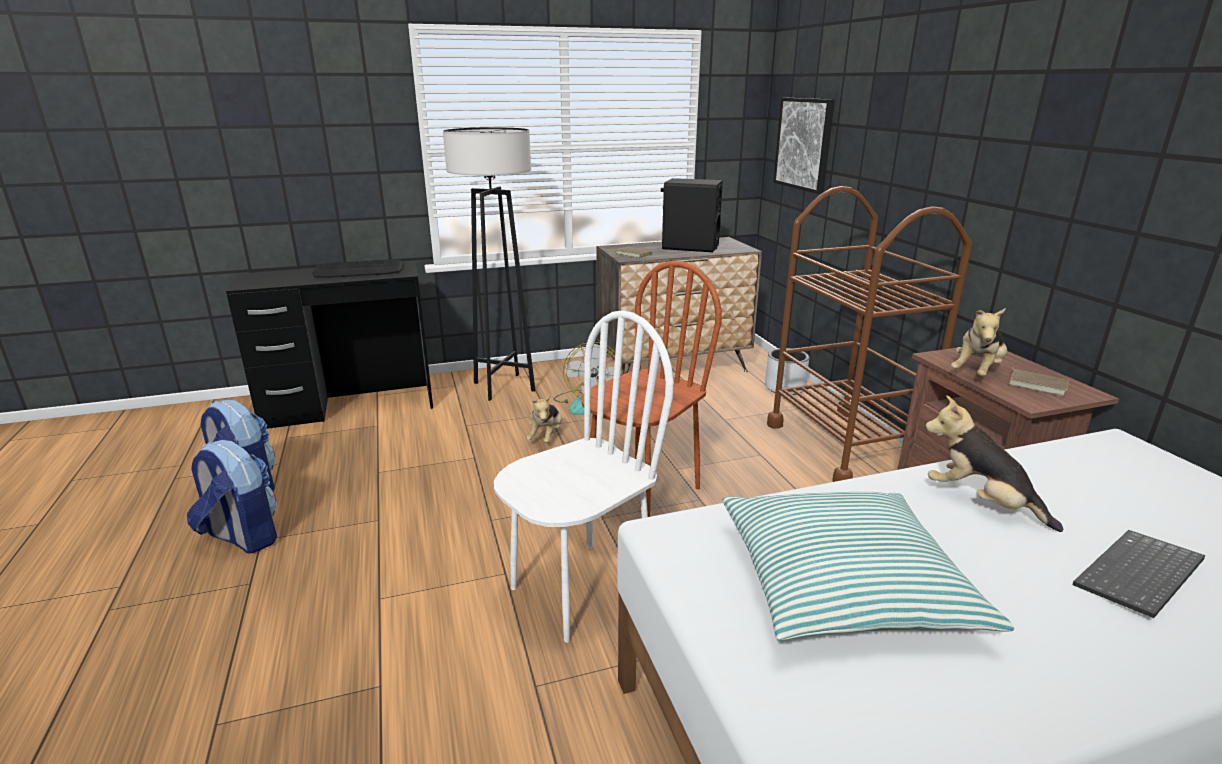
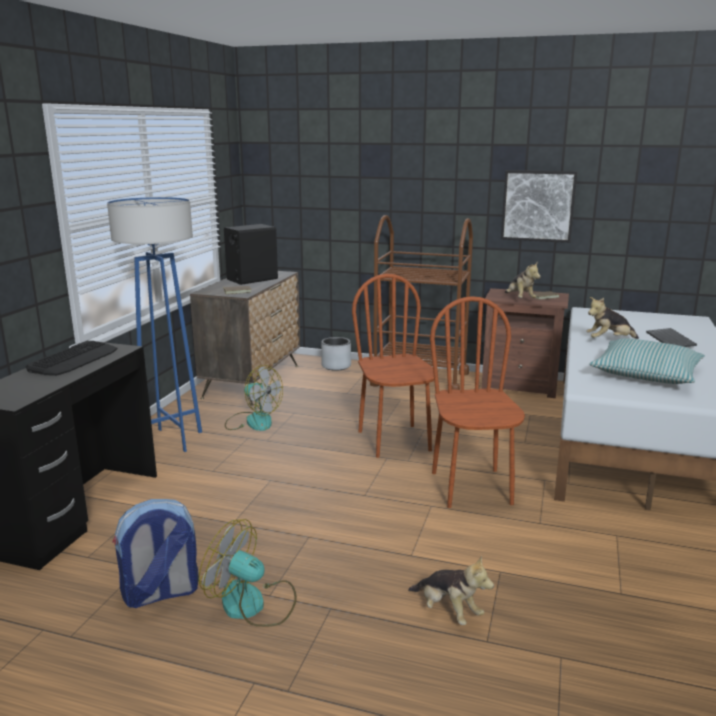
camera: 55 degrees left, 5 degrees down
backpack [187,440,277,554] -> fan [198,519,297,627]
grey floor lamp [443,127,536,401] -> blue floor lamp [107,197,202,452]
white chair [494,310,674,643] -> brown chair [430,296,525,508]
plush toy [527,396,562,443] -> plush toy moved to [408,555,494,625]
picture [773,98,835,194] -> picture moved to [501,170,577,243]

